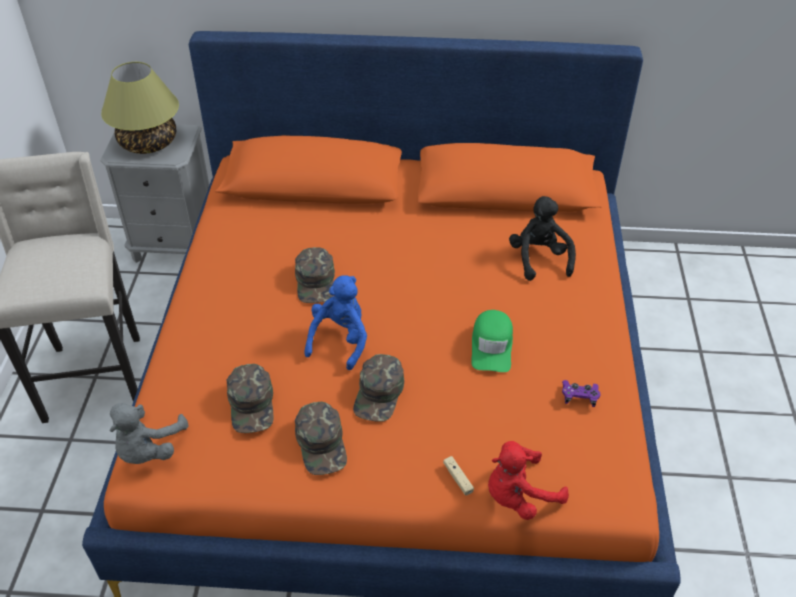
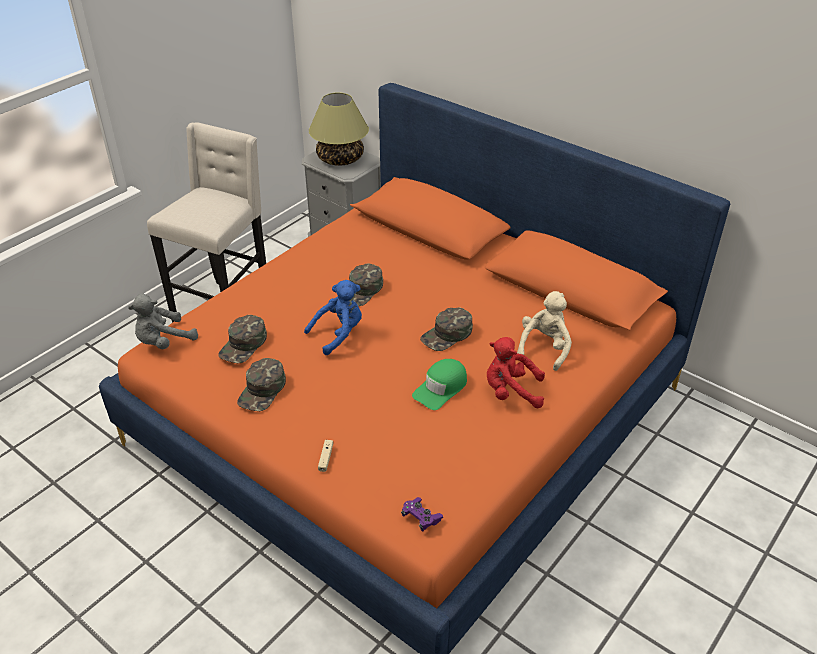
camera: 35 degrees right, 5 degrees down
green cap [353,354,404,422] -> green cap moved to [420,307,473,351]
red plush toy [488,441,569,520] -> red plush toy moved to [487,337,545,408]
black plush toy [509,196,576,281] -> beige plush toy [517,291,572,371]
purple game controller [562,380,600,407] -> purple game controller moved to [401,497,443,531]

